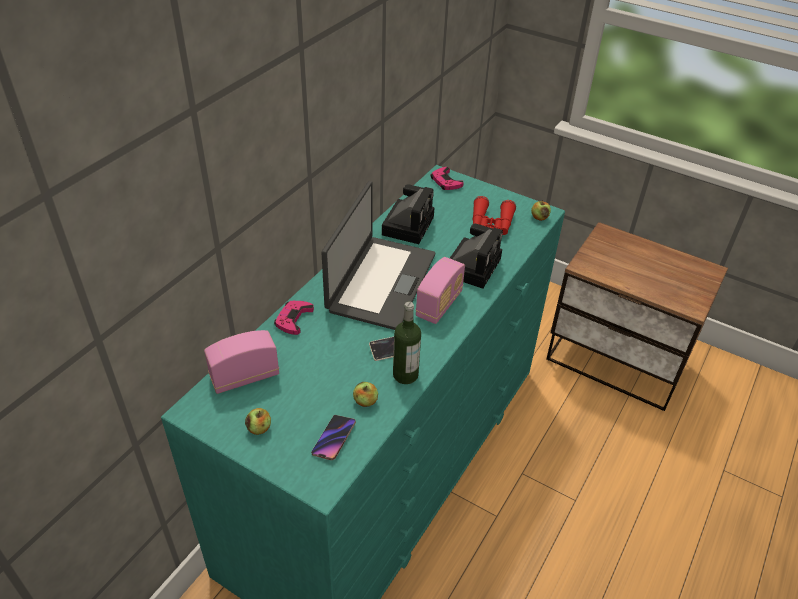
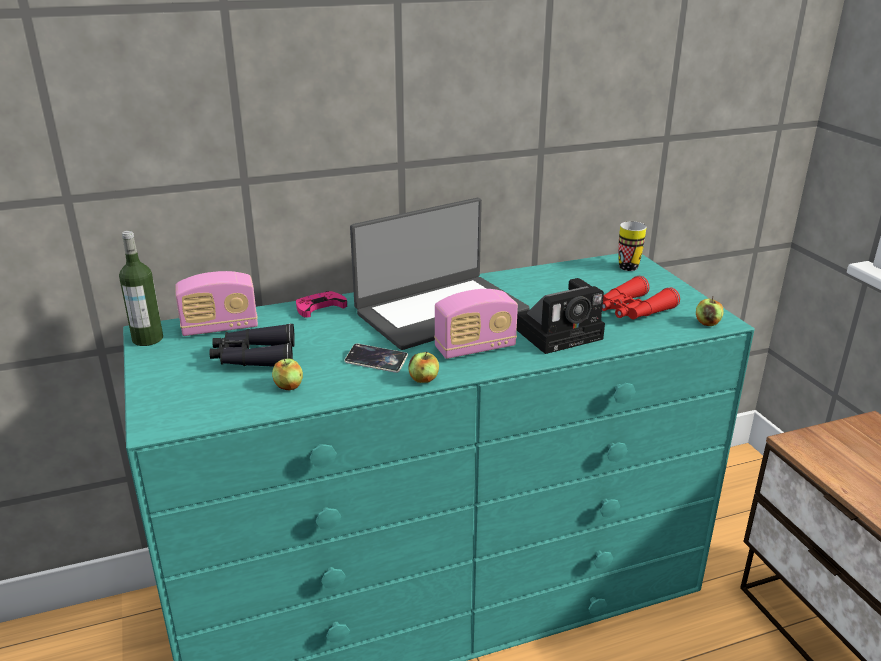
camera: 40 degrees right, 15 degrees down
radio [204,330,279,394] -> radio turned 150 degrees clockwise [175,271,258,336]
apple [245,408,271,435] -> apple moved to [408,351,439,383]
phone [311,415,356,460] -> none
camera [382,184,435,244] -> none
bottle [393,301,421,384] -> bottle moved to [119,231,163,346]
pink game controller [431,167,464,190] -> mug [618,221,646,271]
none -> black binoculars [210,323,295,367]

